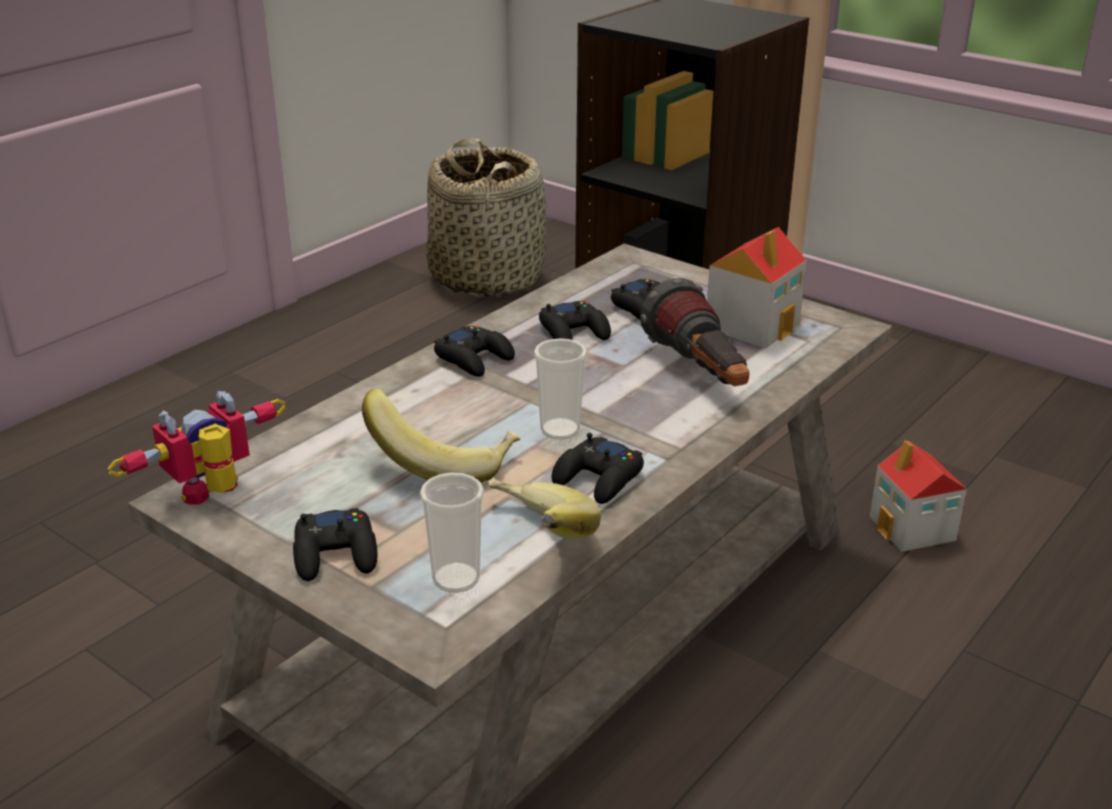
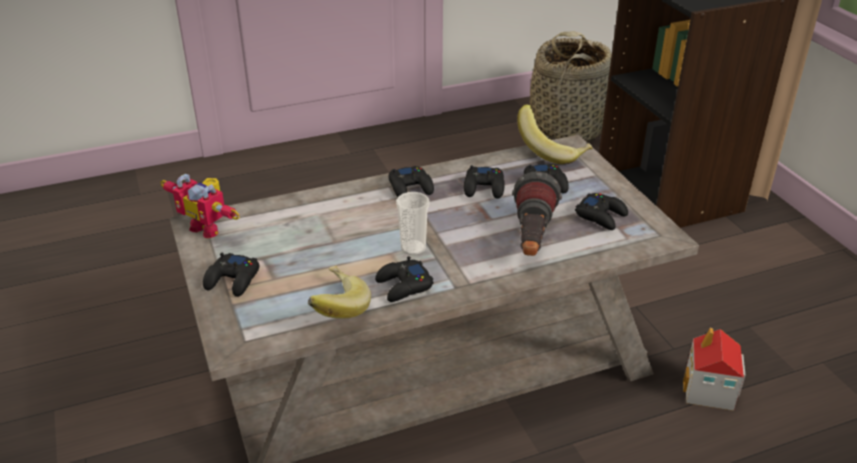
camera: 30 degrees right, 5 degrees up
toy robot [108,391,286,505] -> toy robot turned 135 degrees counterclockwise [160,174,240,238]
banana [362,388,521,483] -> banana moved to [517,104,593,164]
cup [420,472,484,593] -> none
toy house [707,227,807,348] -> black game controller [575,193,628,230]

